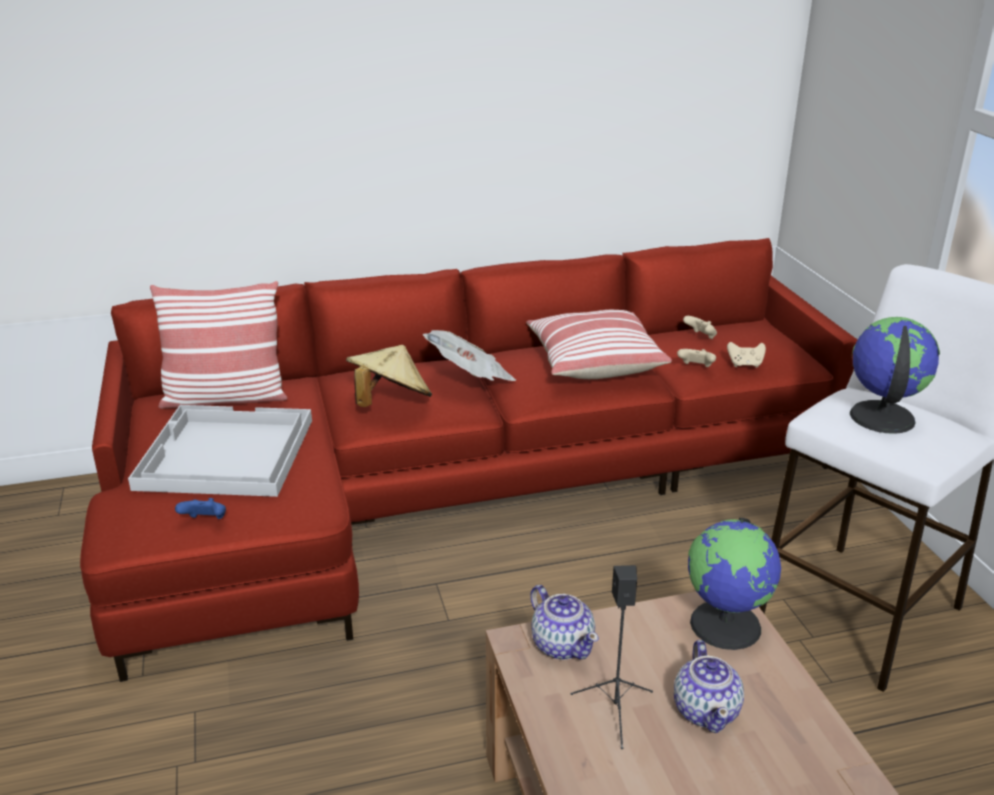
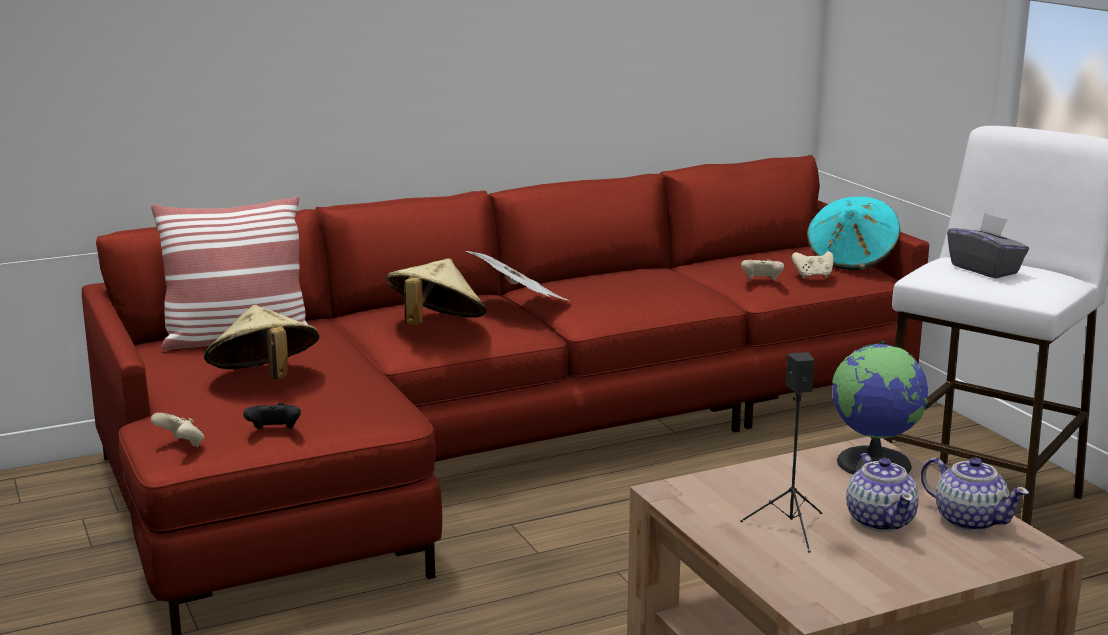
camera: 10 degrees left, 10 degrees down
white tray [128,405,312,497] -> beige hat [204,305,320,380]
blue game controller [175,498,226,519] -> black game controller [243,403,301,430]
pillow [526,310,672,379] -> none
teapot [530,585,599,660] -> teapot moved to [921,457,1029,532]
beige game controller [683,316,717,339] -> beige game controller moved to [151,413,204,447]
globe [850,317,940,434] -> grey tissue box [947,213,1029,278]
none -> turquoise hat [807,197,900,270]

